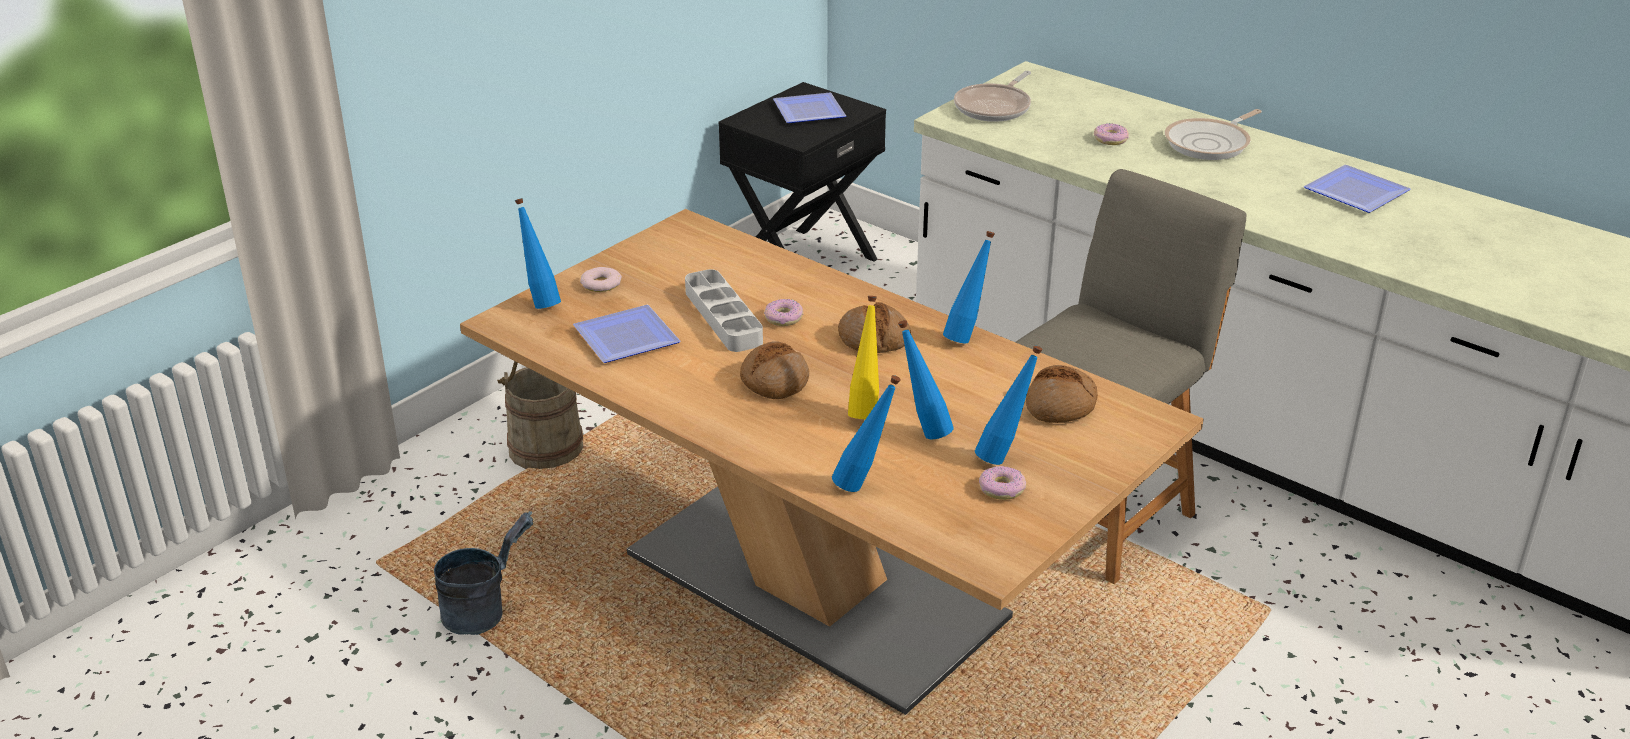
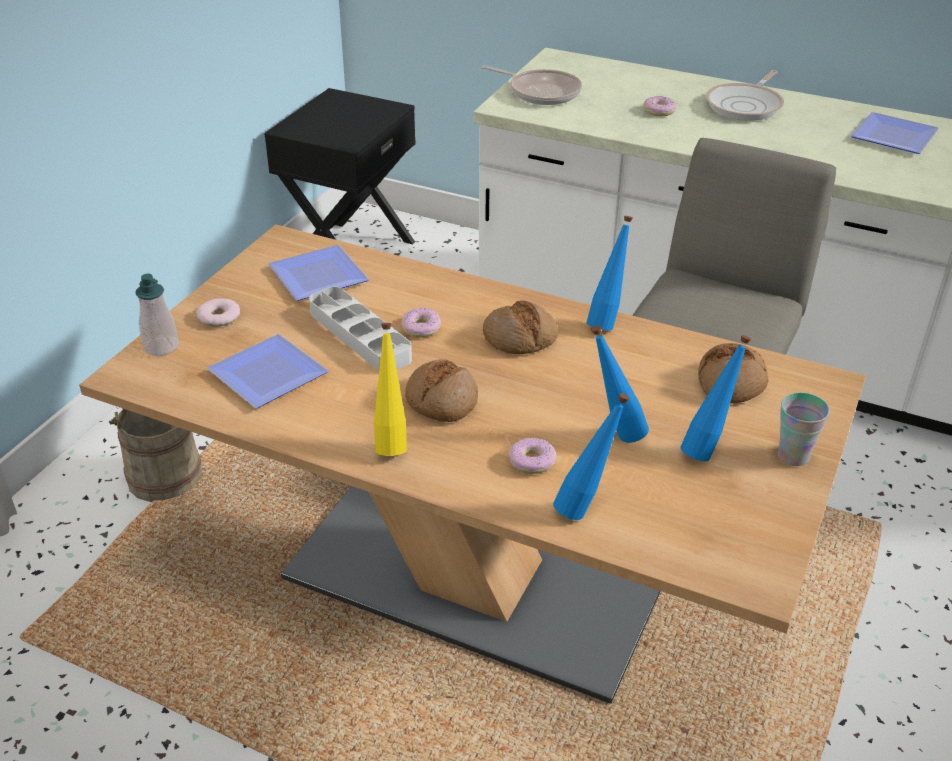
camera: 15 degrees left, 5 degrees up
grey bucket [434,511,534,635] -> none
blue bottle [515,198,561,309] -> soap dispenser [136,274,179,356]
plate [773,93,846,123] -> plate moved to [268,245,369,301]
yellow bottle [848,296,879,419] -> yellow bottle moved to [374,323,407,456]
frying pan [954,71,1031,122] -> frying pan turned 75 degrees counterclockwise [482,65,582,105]
donut [979,466,1026,500] -> donut moved to [508,438,557,474]
none -> cup [778,393,830,466]

